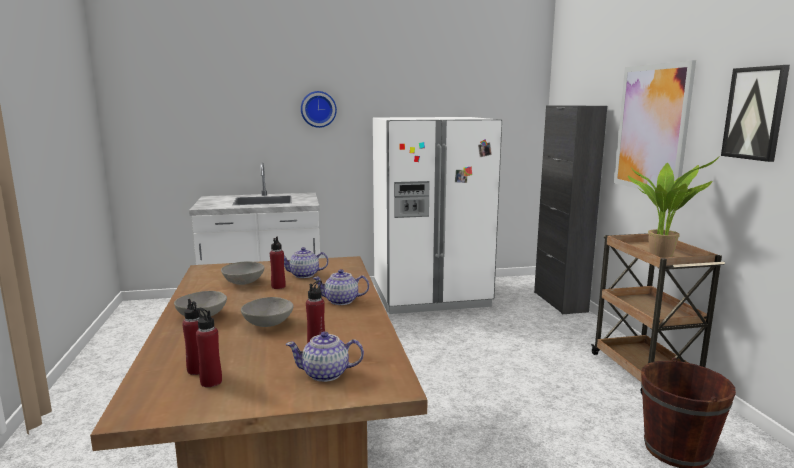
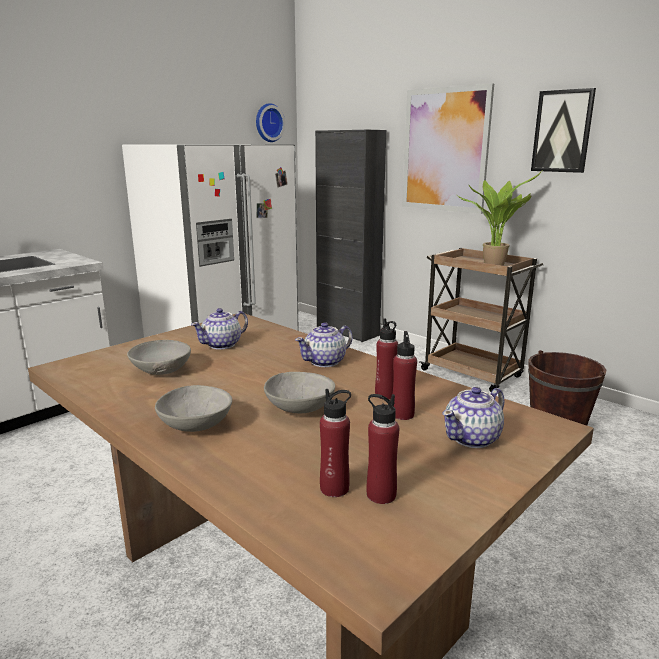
camera: 35 degrees left, 5 degrees up
red bottle [270,236,286,289] -> red bottle moved to [375,318,398,400]
wall clock [301,91,337,128] -> wall clock moved to [256,103,285,142]

